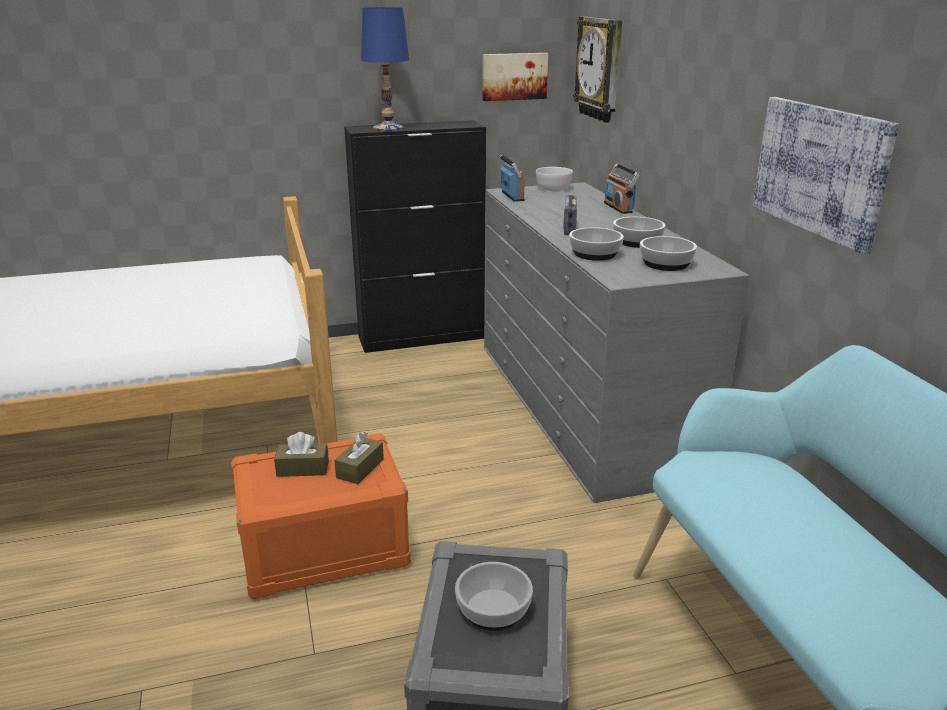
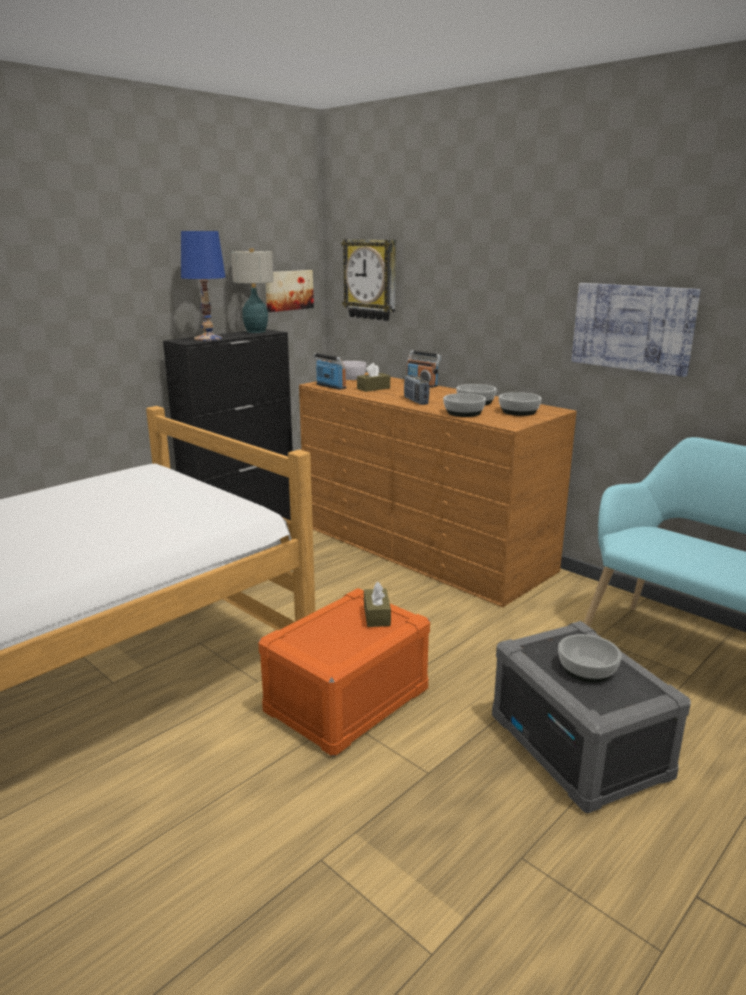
camera: 30 degrees left, 5 degrees down
brown tissue box [274,432,329,477] -> brown tissue box moved to [357,363,390,392]
grey dresser [484,182,749,503] -> brown dresser [299,372,577,607]
none -> table lamp [231,248,274,333]

